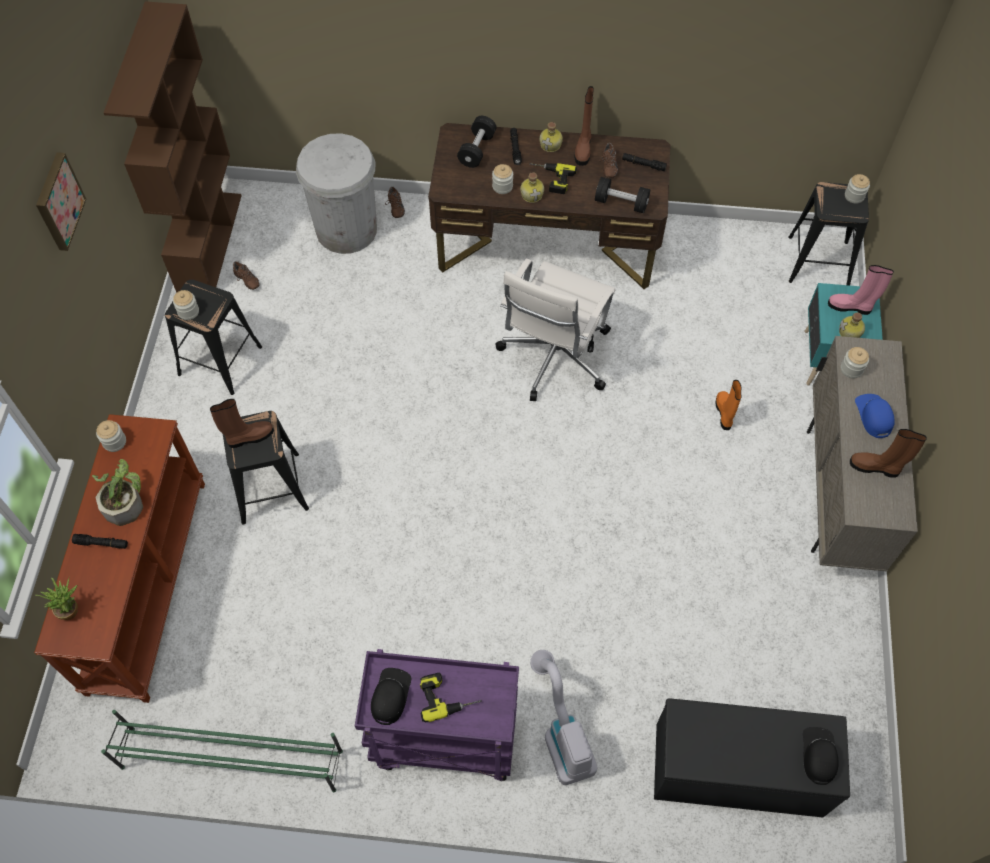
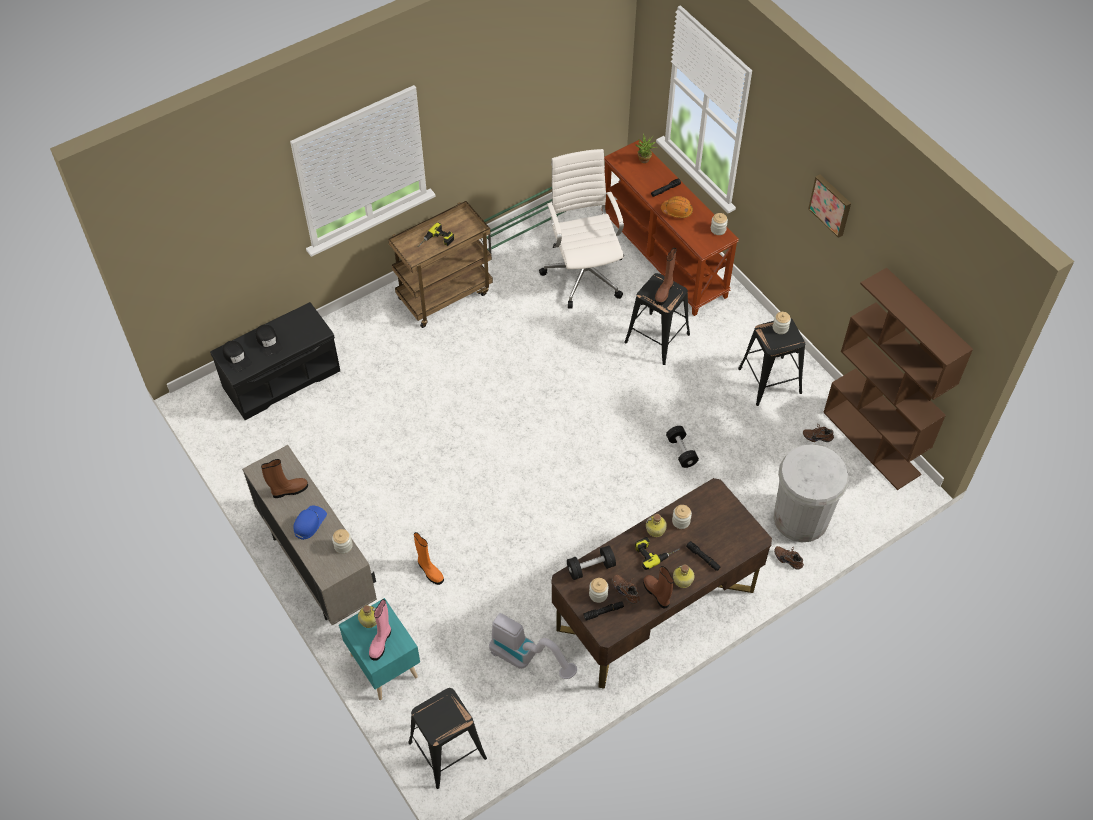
camera: 140 degrees right, 5 degrees down
potted plant [92,459,143,526] -> orange hard hat [661,196,693,218]
purple cart [355,649,519,781] -> brown cart [388,201,493,328]
black cap [371,668,411,725] -> black cap moved to [256,324,282,356]
black dumbbell [457,116,496,168] -> black dumbbell moved to [666,426,699,468]
white office chair [495,258,615,401] -> white office chair moved to [539,149,624,309]
vacuum cleaner [530,650,597,785] -> vacuum cleaner moved to [489,613,577,679]
pink boot [828,265,894,315] -> pink boot turned 135 degrees clockwise [369,599,391,660]
jar [845,174,870,204] -> jar moved to [589,578,609,603]
blue cap [855,394,895,438] -> blue cap turned 105 degrees counterclockwise [294,505,327,540]

